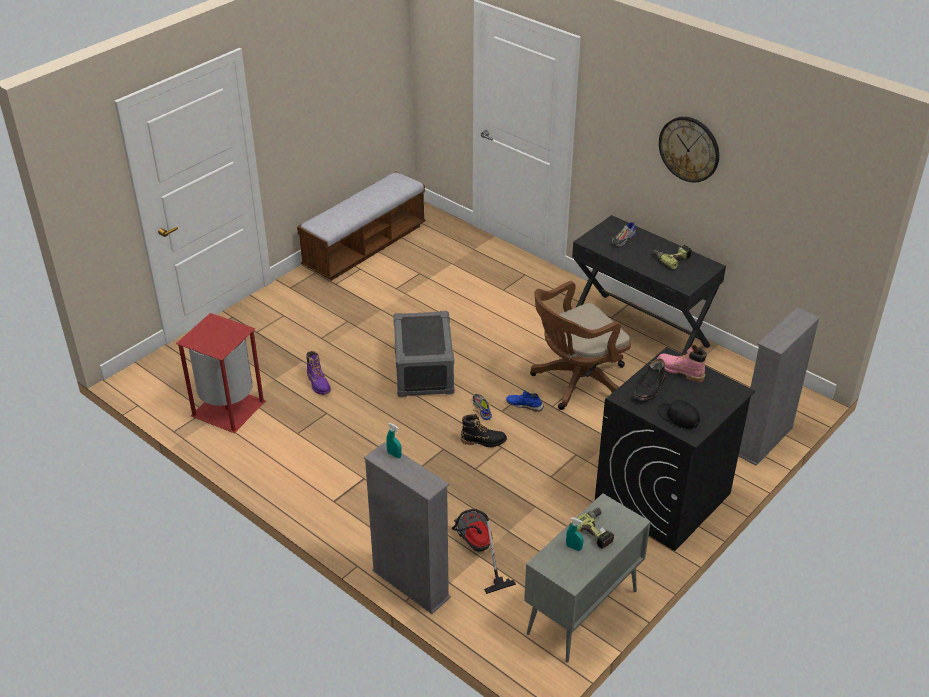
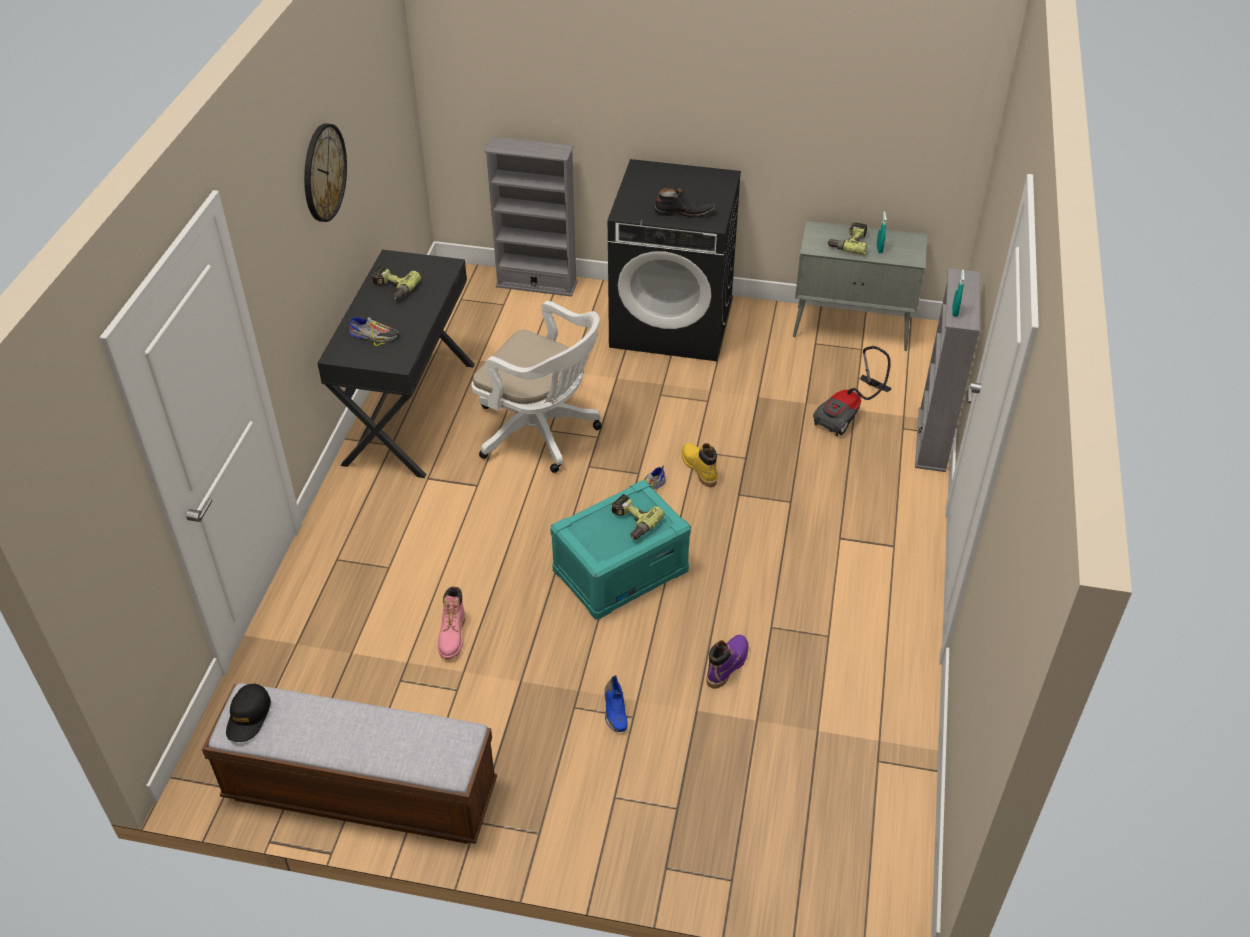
camera: 120 degrees left, 5 degrees up
red trash can [176,313,266,433] -> none
grey storage box [393,311,455,397] -> turquoise storage box [550,480,691,619]
black boot [460,414,507,447] -> yellow boot [681,443,718,487]
blue shoe [506,390,544,412] -> blue shoe moved to [604,675,628,732]
brown office chair [530,281,631,410] -> white office chair [471,301,602,473]
pink boot [657,344,707,382] -> pink boot moved to [438,586,465,659]
black cap [657,400,700,429] -> black cap moved to [226,684,271,742]
none -> power drill [612,494,664,540]

